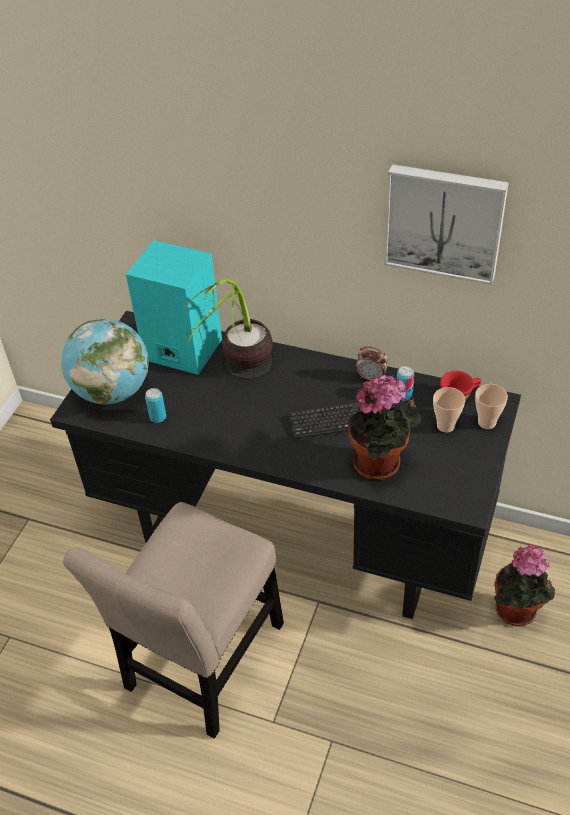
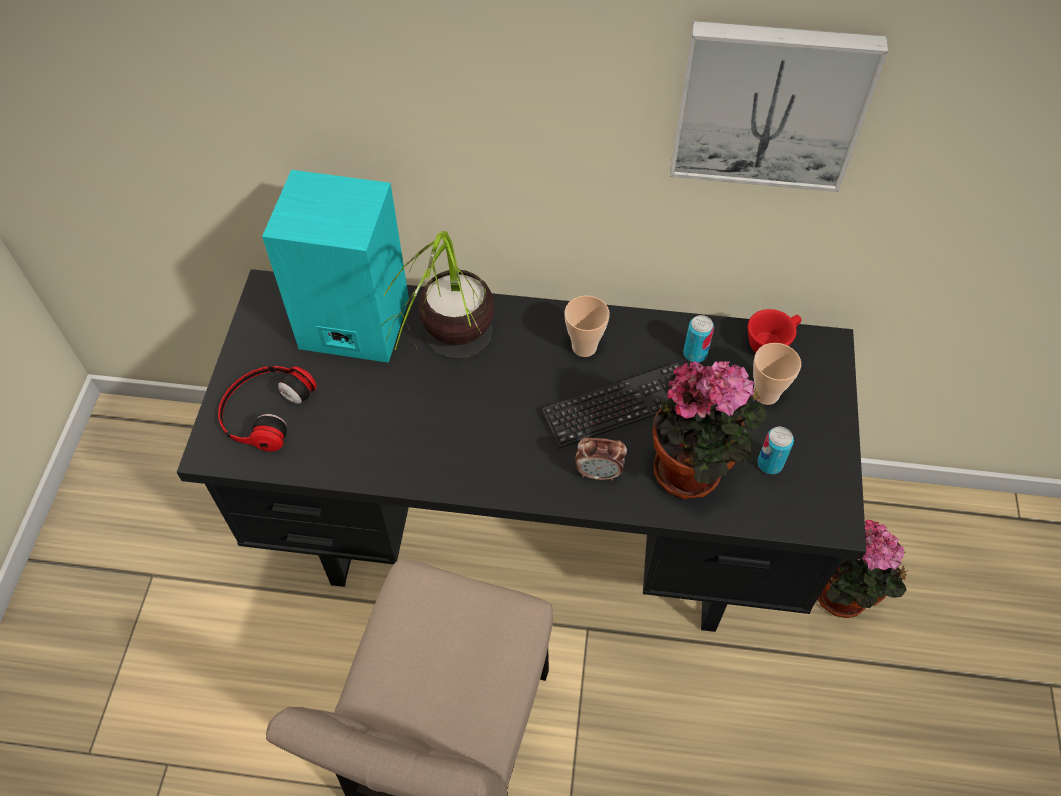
camera: 15 degrees left, 10 degrees up
globe [61,319,149,404] -> headphones [218,365,317,452]
can [145,388,166,423] -> can moved to [757,427,794,474]
alarm clock [356,346,387,380] -> alarm clock moved to [576,437,627,481]
cup [475,384,508,429] -> cup moved to [564,296,609,357]

